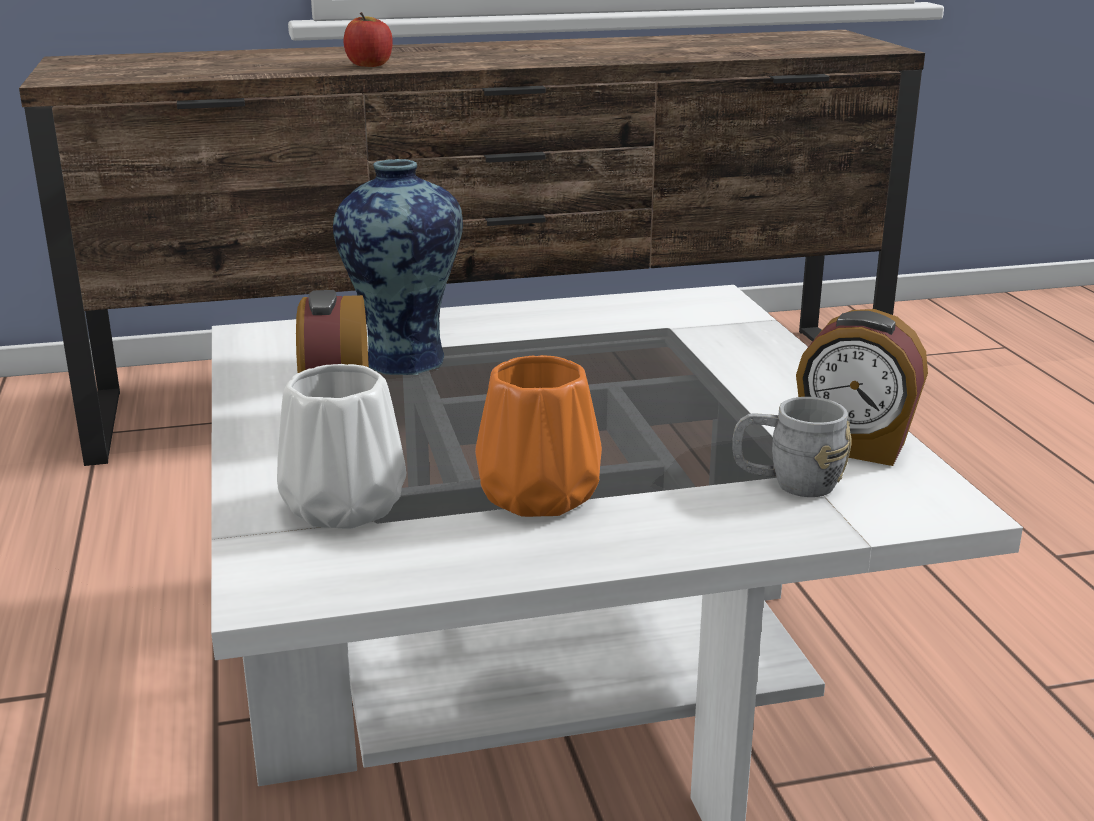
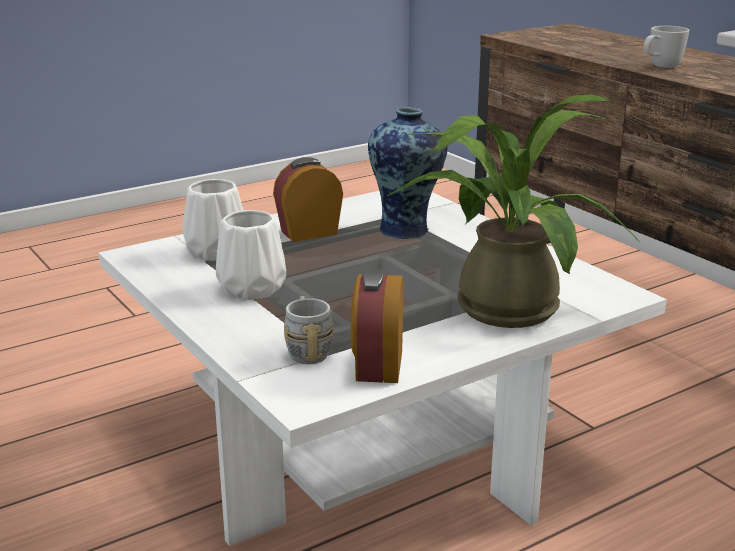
camera: 70 degrees right, 0 degrees up
apple [344,12,393,67] -> white mug [643,26,689,68]
orange vase [475,355,602,517] -> white vase [216,210,286,300]
none -> potted plant [386,95,639,328]

